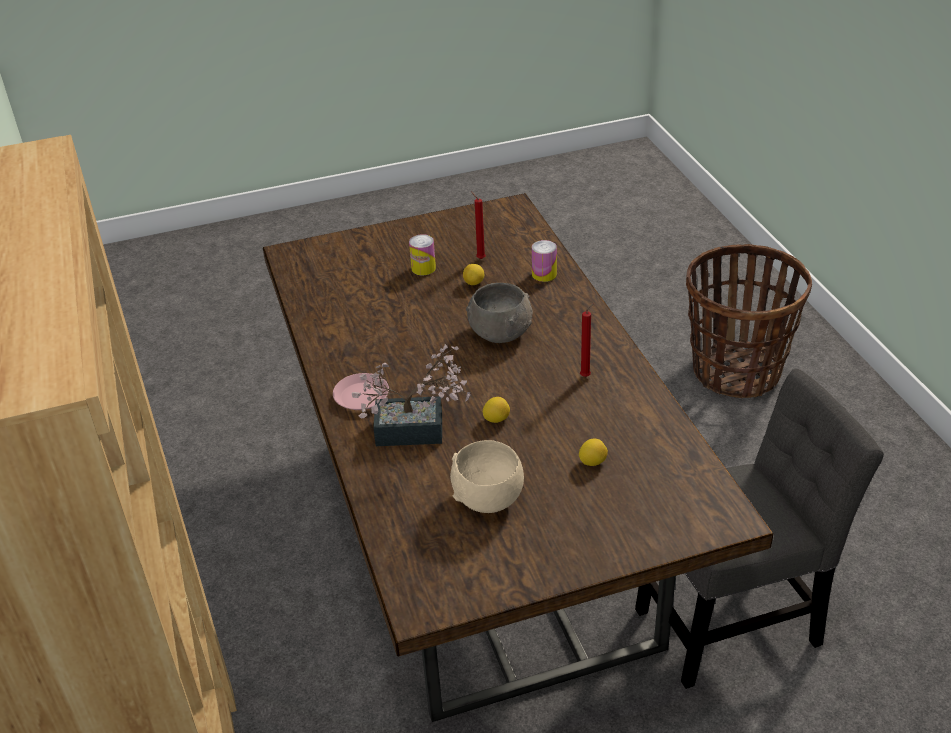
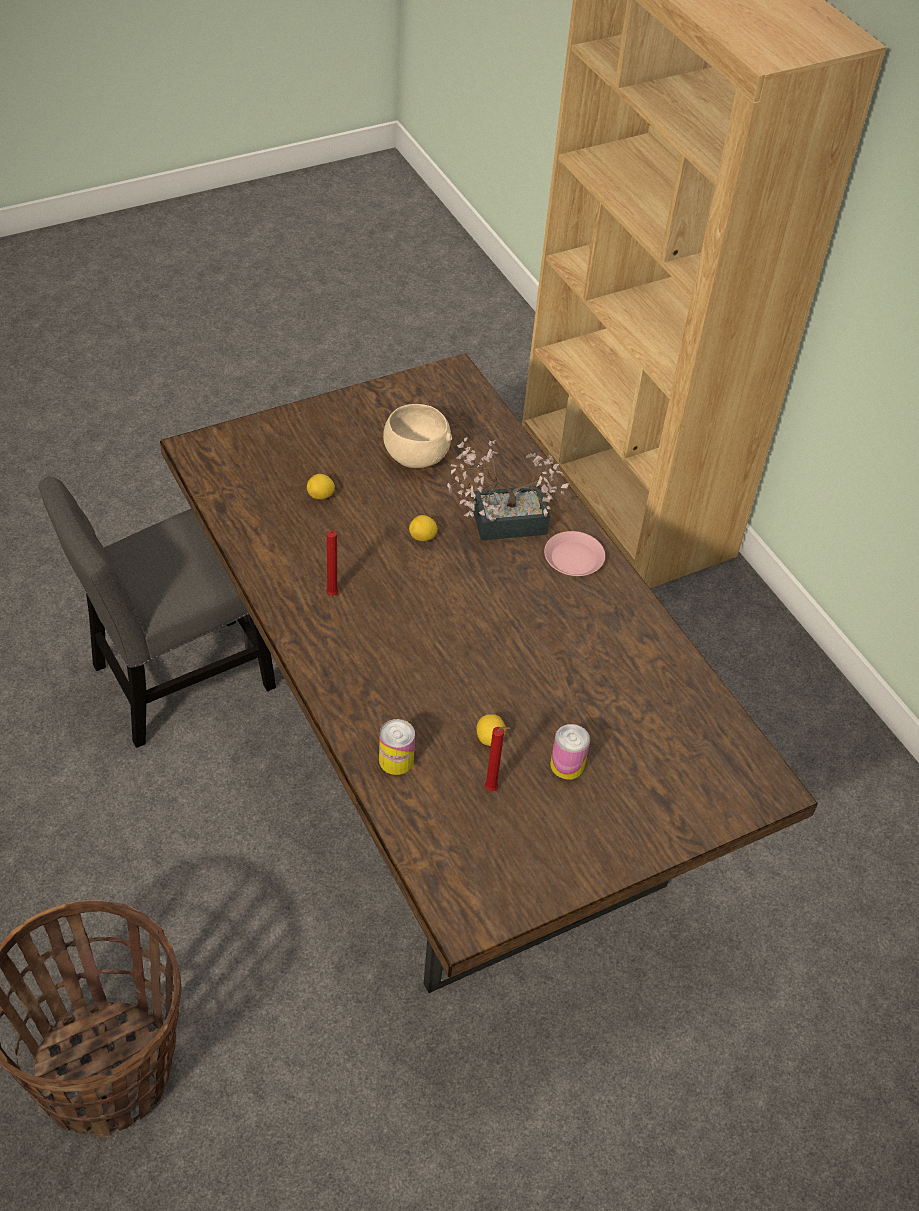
camera: 165 degrees right, 10 degrees up
grey bowl [466,283,533,343] -> none

